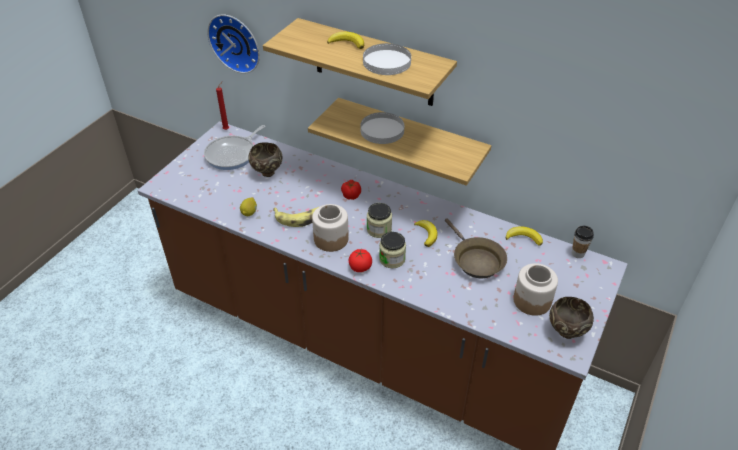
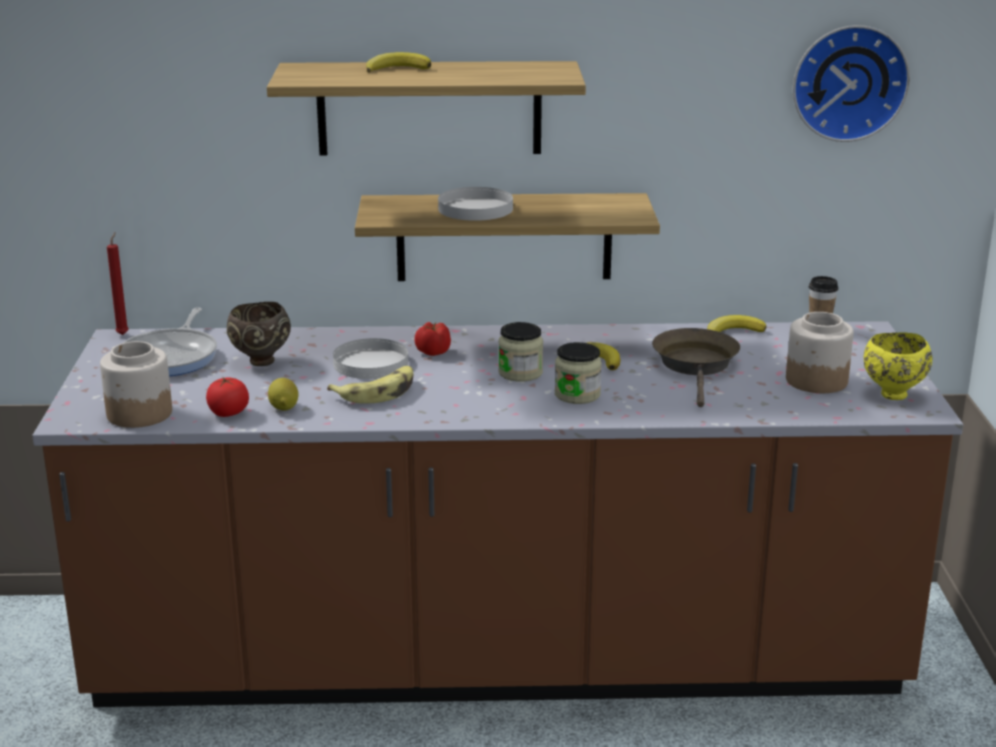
camera: 30 degrees left, 20 degrees down
wall clock [207,14,260,74] -> wall clock moved to [793,25,910,142]
jar [312,204,349,252] -> jar moved to [100,341,172,428]
tomato [349,249,372,272] -> tomato moved to [206,377,249,417]
white plate [363,43,411,75] -> white plate moved to [333,338,408,379]
brown frying pan [445,218,507,278] -> brown frying pan turned 120 degrees counterclockwise [652,328,740,407]
brown bowl [549,297,594,339] -> yellow bowl [864,332,932,400]

